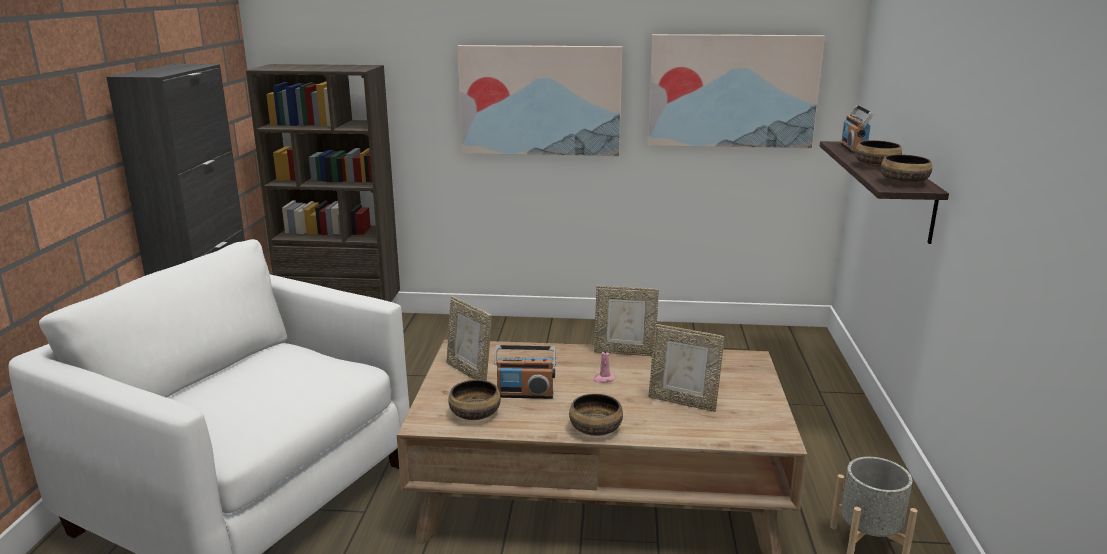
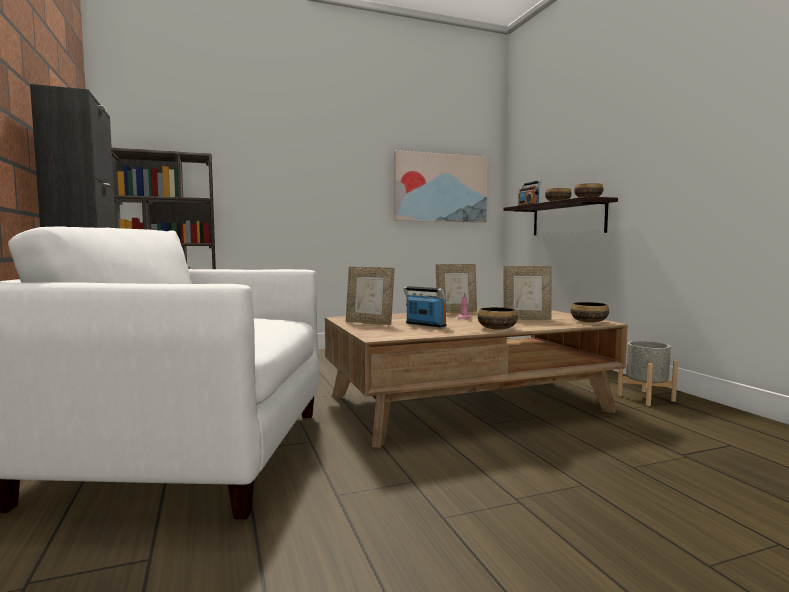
camera: 25 degrees left, 15 degrees down
bowl [448,380,501,420] -> bowl moved to [571,302,609,323]
picture [457,45,622,156] -> none
radio [494,345,556,399] -> radio turned 120 degrees counterclockwise [403,286,447,327]

